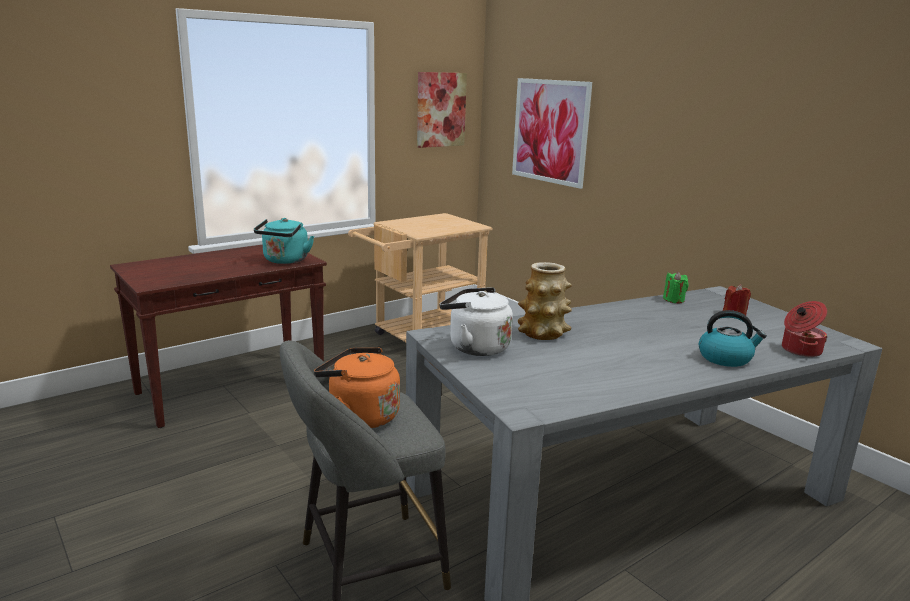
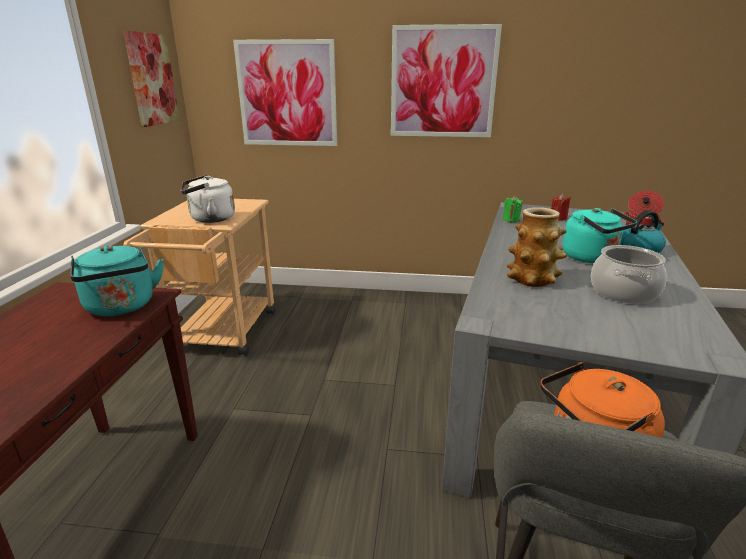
camera: 45 degrees left, 5 degrees up
white kettle [440,287,513,356] -> white kettle moved to [181,175,235,223]
none -> picture [391,24,502,137]
none -> turquoise kettle [563,208,637,263]
none -> cooking pot [591,245,667,304]

